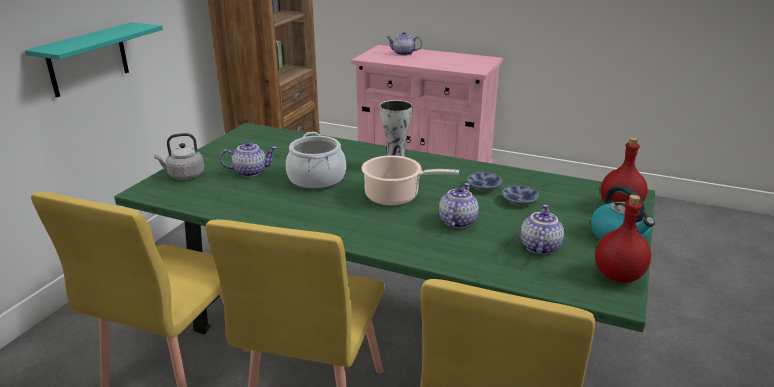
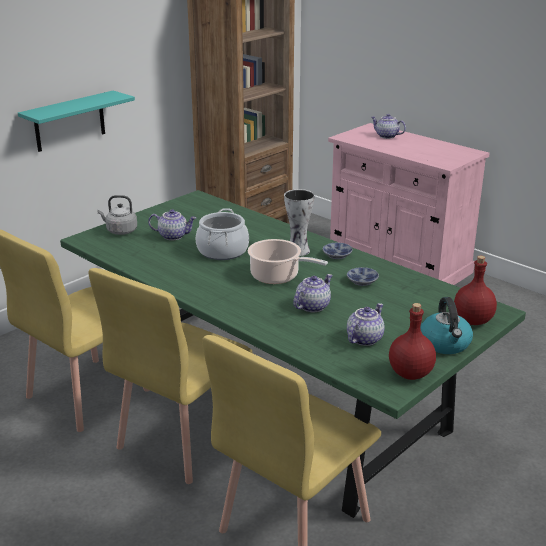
camera: 20 degrees right, 0 degrees up
bowl [502,185,539,206] -> bowl moved to [323,242,353,259]

